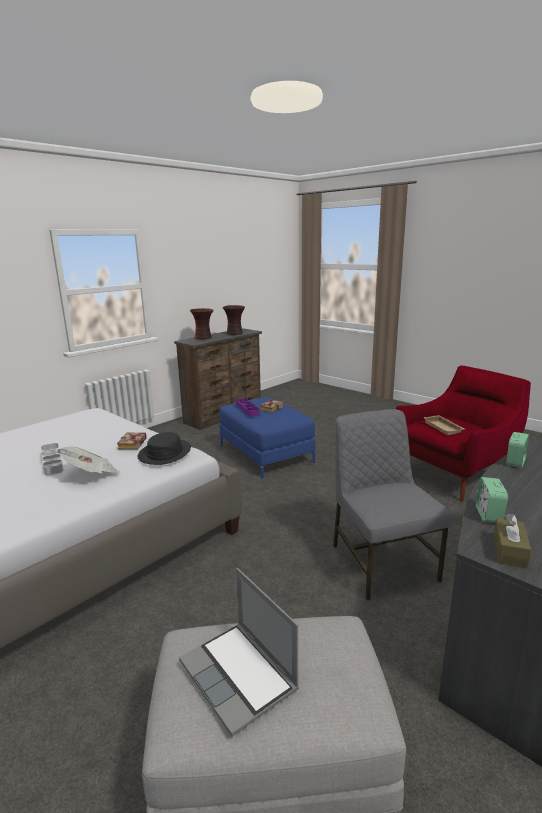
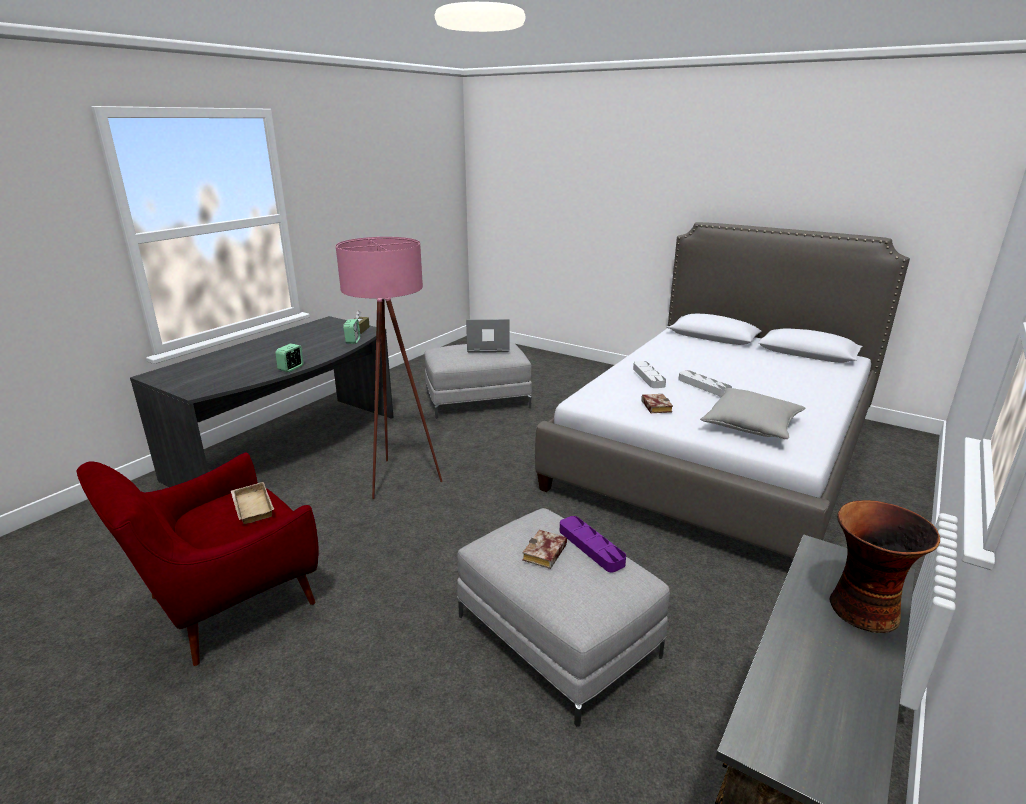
camera: 170 degrees right, 5 degrees up
newspaper [55,447,119,474] -> grey tray [633,361,666,388]
black hat [138,432,191,465] -> none
laptop [179,568,299,736] -> laptop turned 45 degrees counterclockwise [466,319,510,353]
blue ottoman [219,397,316,478] -> grey ottoman [457,508,670,727]
vase [223,305,245,335] -> none
grey chair [333,409,452,600] -> pink floor lamp [336,237,443,499]
none -> grey pillow [700,388,805,439]

